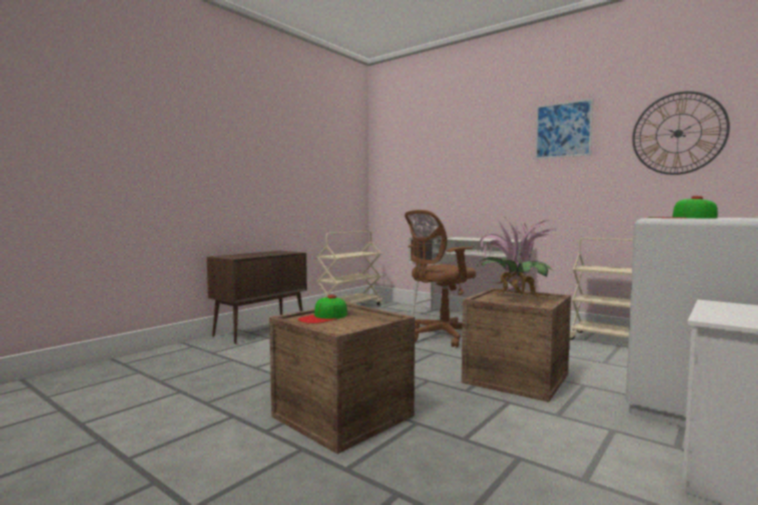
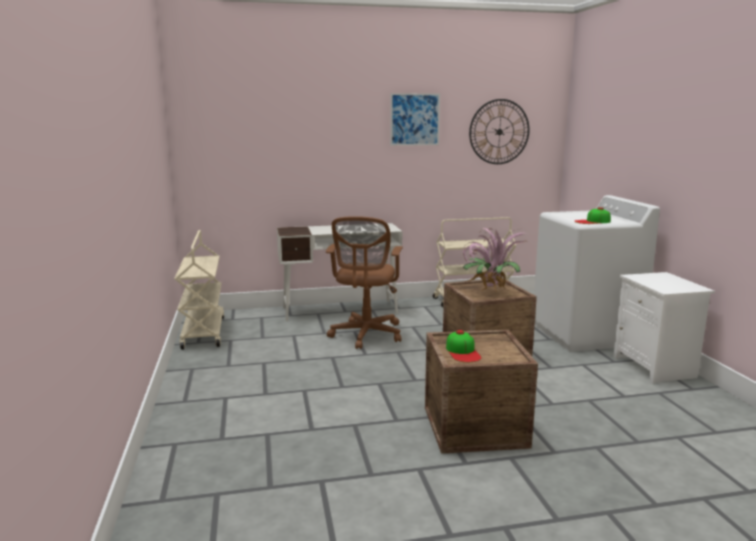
camera: 50 degrees left, 10 degrees up
brown cabinet [207,251,307,344] -> none

